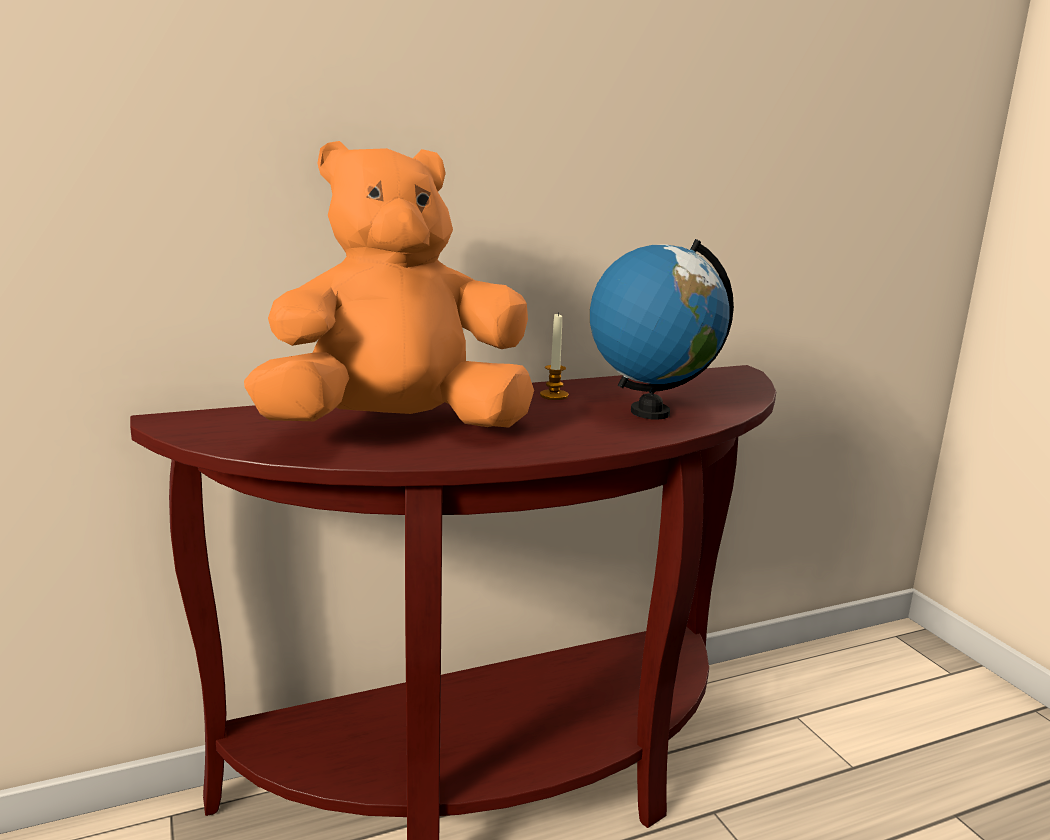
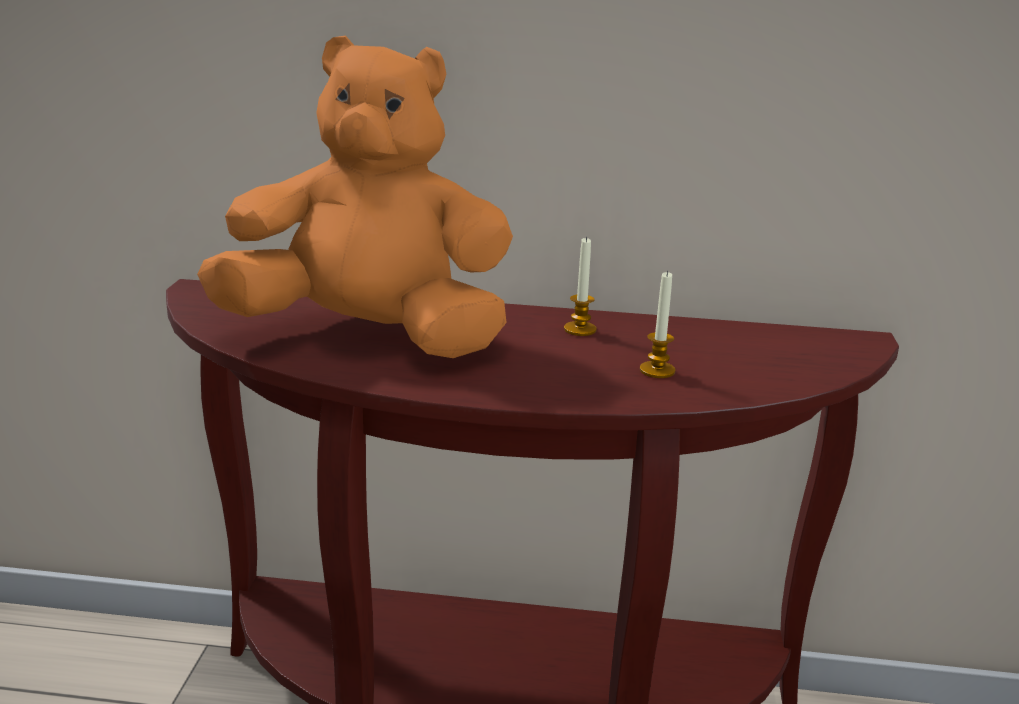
camera: 30 degrees right, 5 degrees up
globe [590,239,734,420] -> candle [640,271,675,378]

